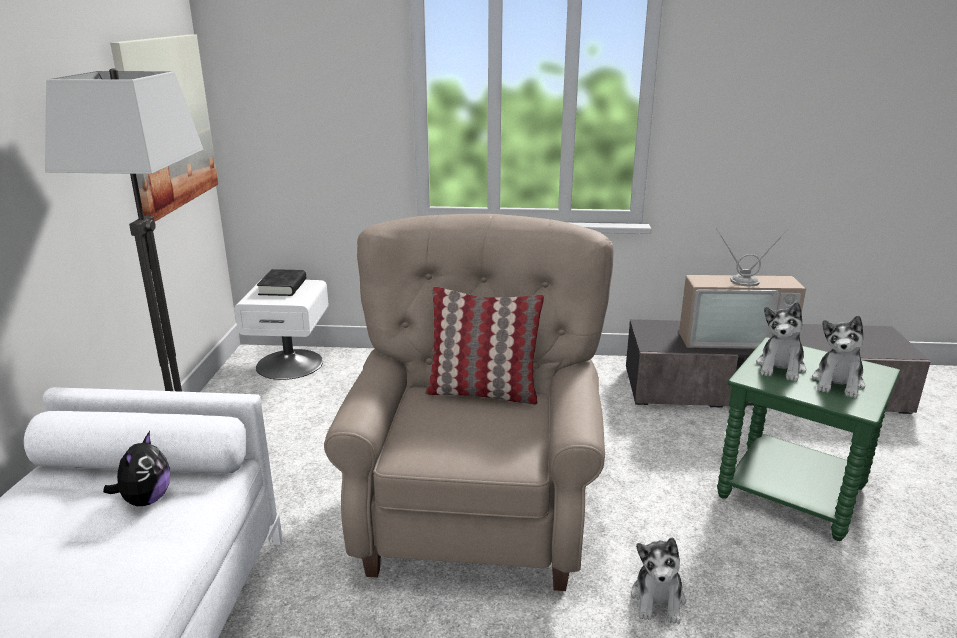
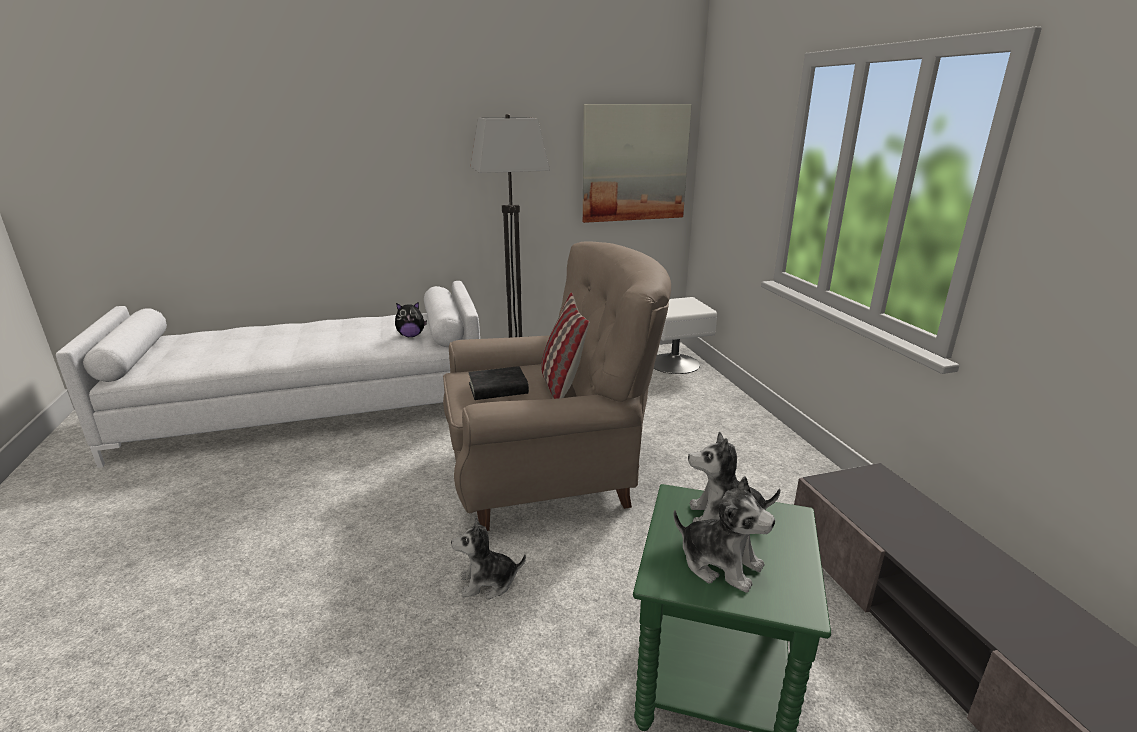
camera: 70 degrees right, 0 degrees up
black book [257,269,306,296] -> black book moved to [468,366,529,400]
television [679,228,806,349] -> none
plush toy [812,316,865,398] -> plush toy turned 150 degrees counterclockwise [673,476,775,593]

